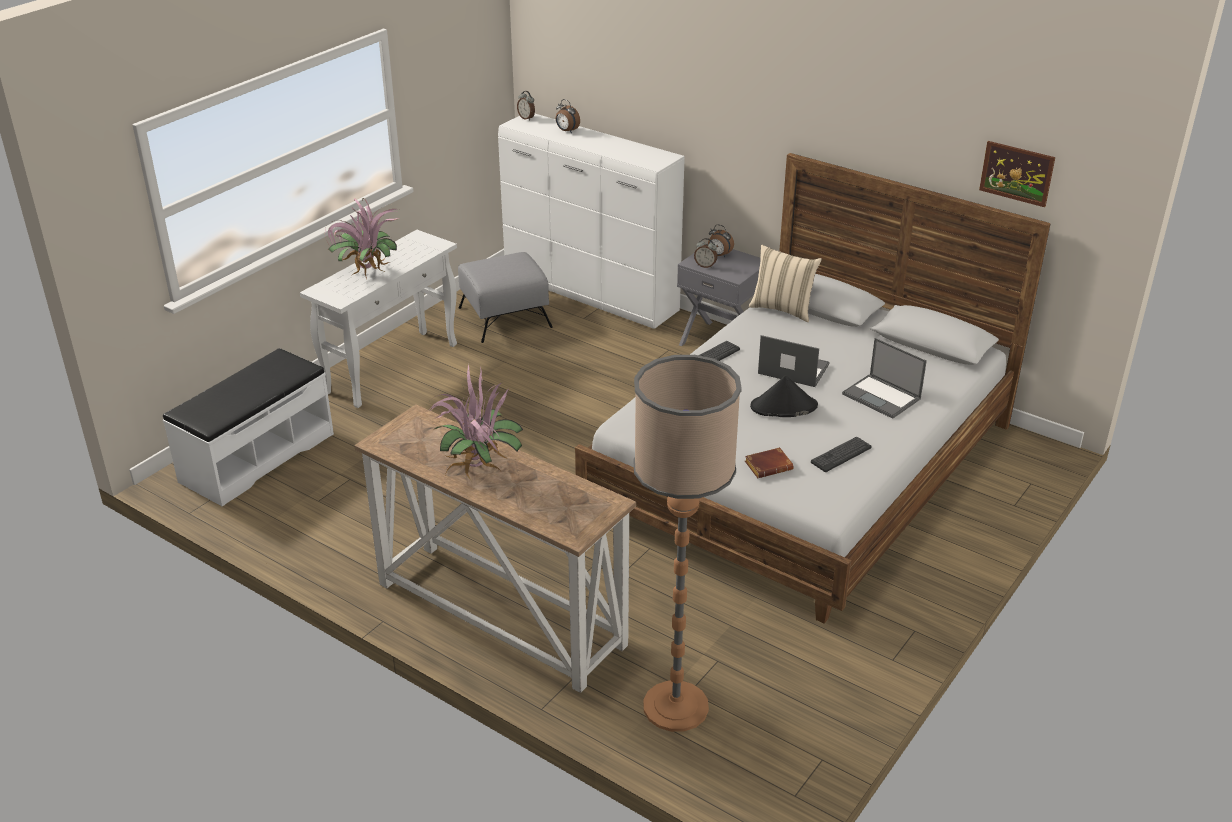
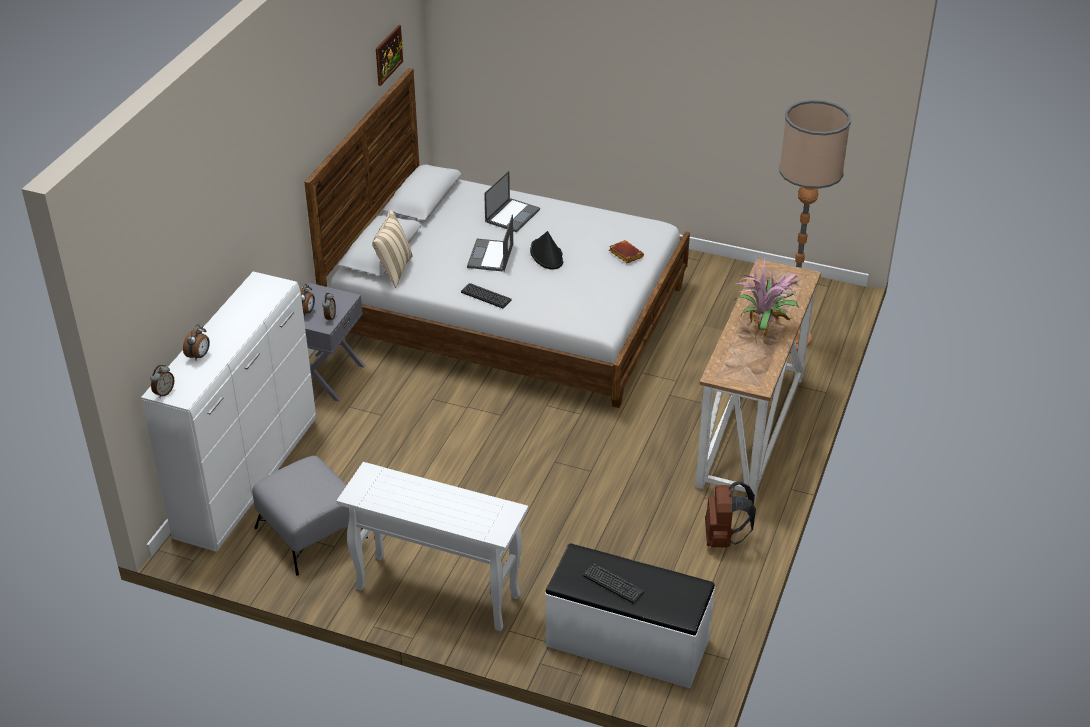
camera: 105 degrees left, 5 degrees up
potted plant [325,198,400,279] -> none
keyboard [811,437,872,472] -> keyboard moved to [583,563,644,604]
none -> brown backpack [705,482,756,547]

